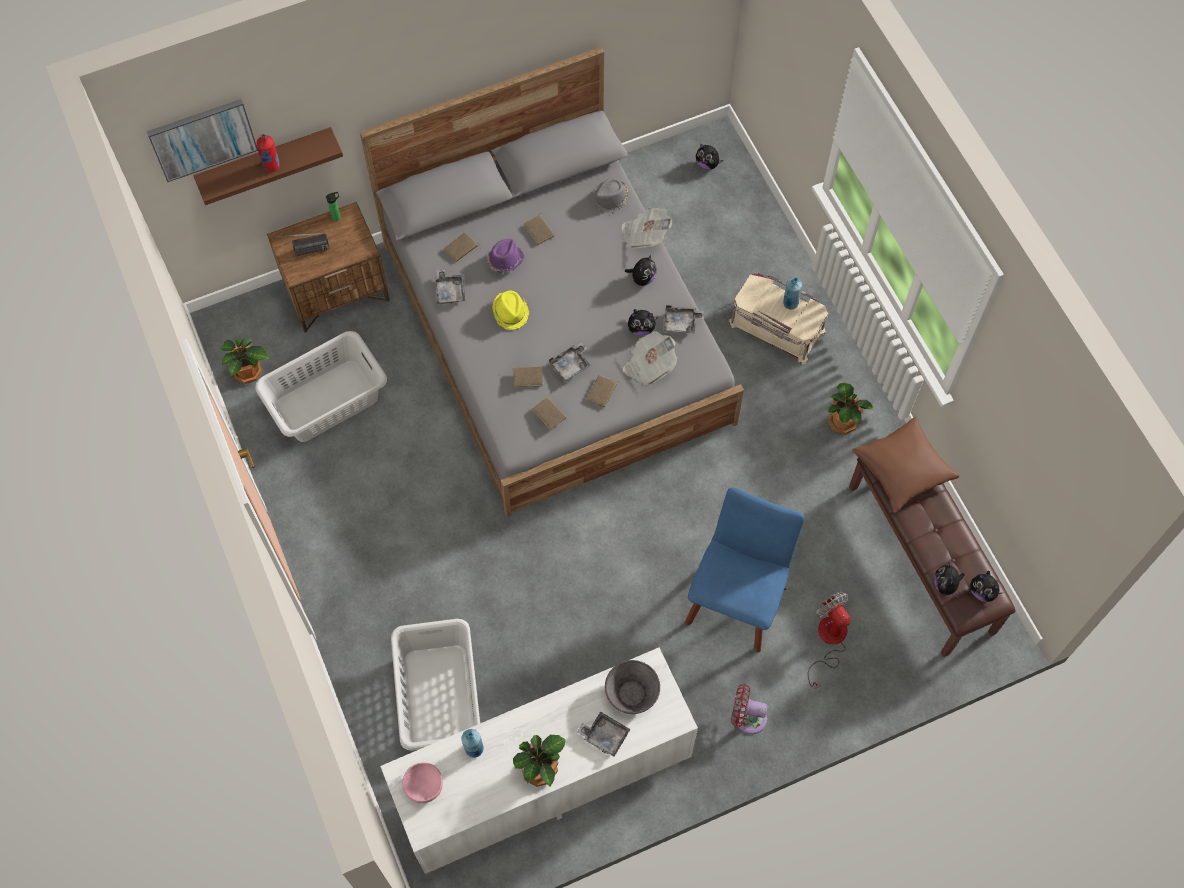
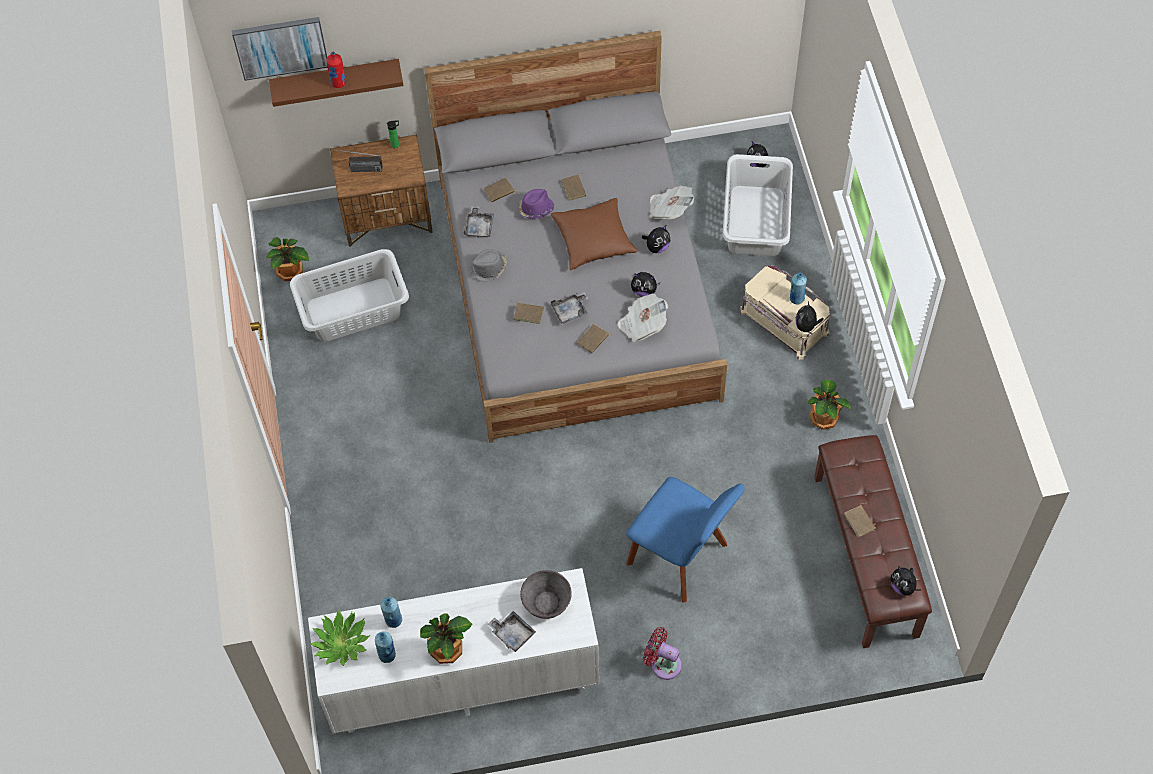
camera: 15 degrees right, 5 degrees down
grey laundry basket [391,619,480,750] -> grey laundry basket moved to [722,154,793,256]
pink bowl [402,762,443,803] -> potted plant [310,609,370,666]
yellow hat [492,290,529,330] -> none
brown book [532,393,566,430] -> brown book moved to [844,503,876,537]
grey hat [590,178,628,213] -> grey hat moved to [470,249,507,282]
grey tray [664,305,704,333] -> none
blue chair [685,487,805,653] -> blue chair turned 90 degrees clockwise [626,477,745,603]
fan [808,592,851,690] -> none
brown pillow [852,417,960,513] -> brown pillow moved to [551,198,638,270]
plush toy [934,563,965,597] -> plush toy moved to [795,302,824,335]
none -> blue bottle [375,631,396,663]

